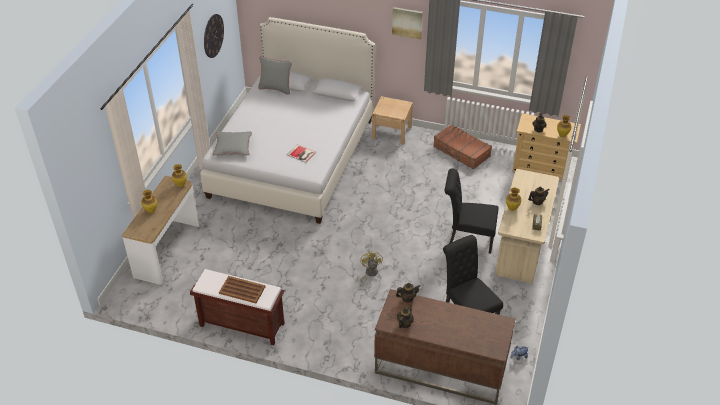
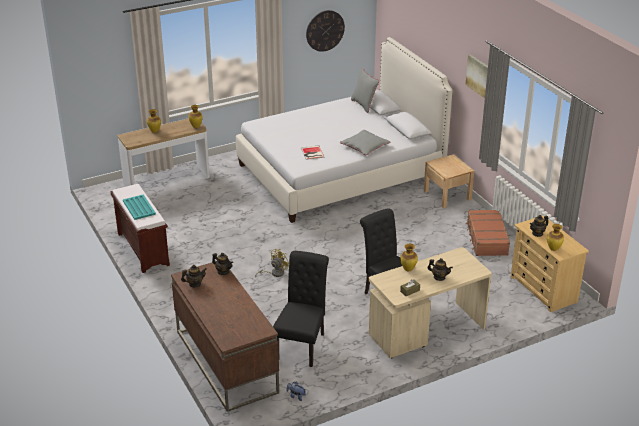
camera: 45 degrees right, 10 degrees down
grey pillow [212,131,252,156] -> grey pillow moved to [340,130,391,155]
brown tray [219,276,266,303] -> turquoise tray [123,194,156,220]

